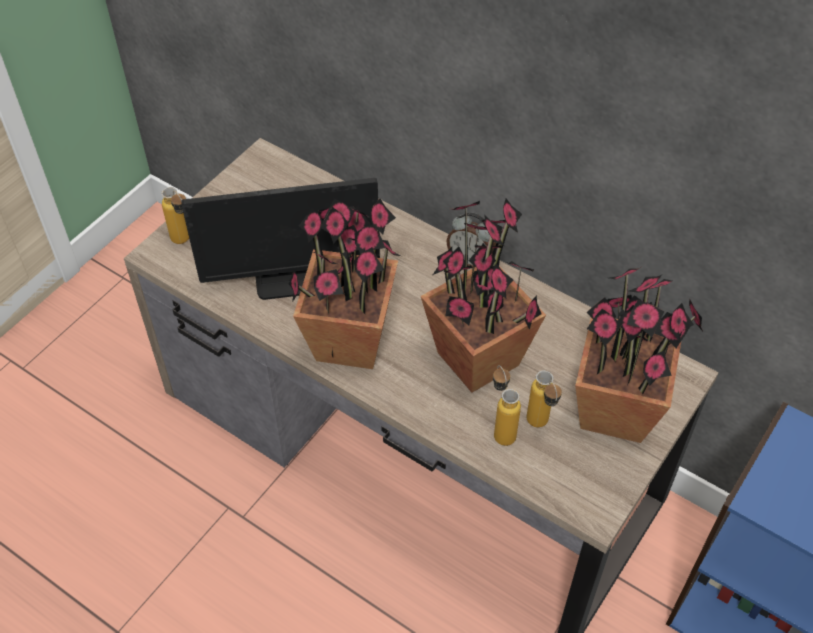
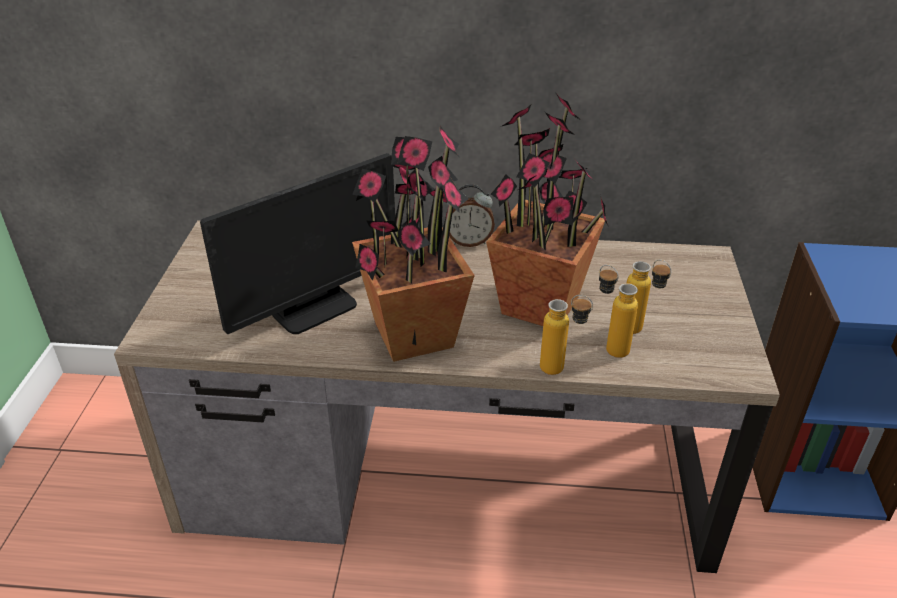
camera: 30 degrees left, 15 degrees down
bottle [161,187,189,244] -> bottle moved to [540,295,593,375]
potted plant [575,267,703,443] -> none

